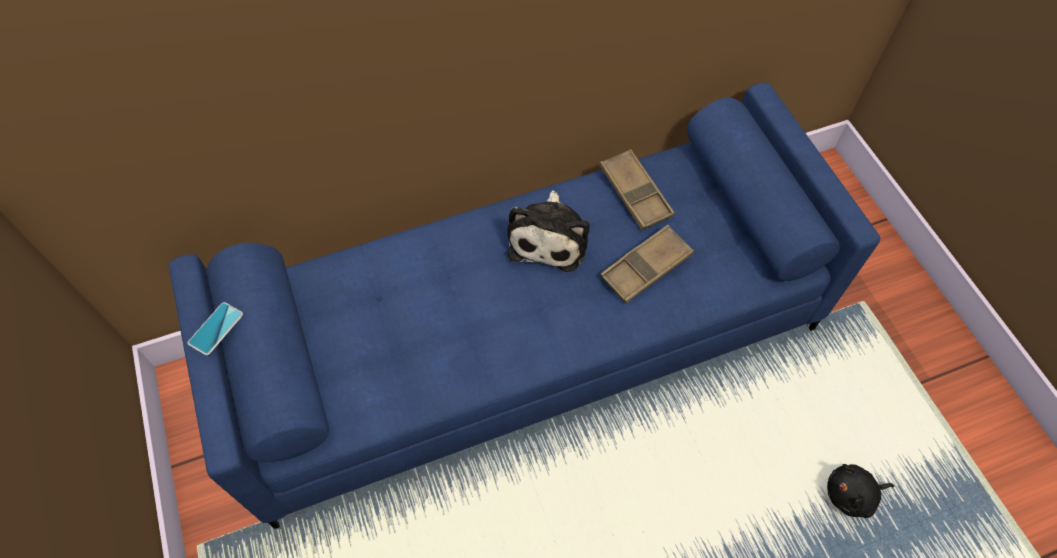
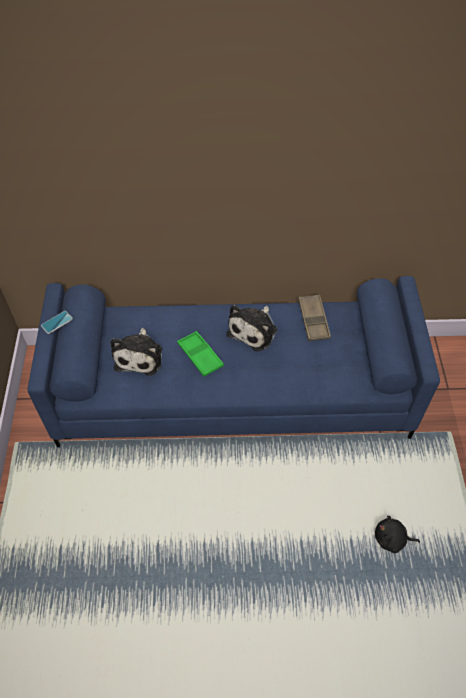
camera: 20 degrees right, 5 degrees down
brown tray [600,225,694,304] -> none
none -> plush toy [111,328,162,376]
none -> green tray [177,331,224,377]

